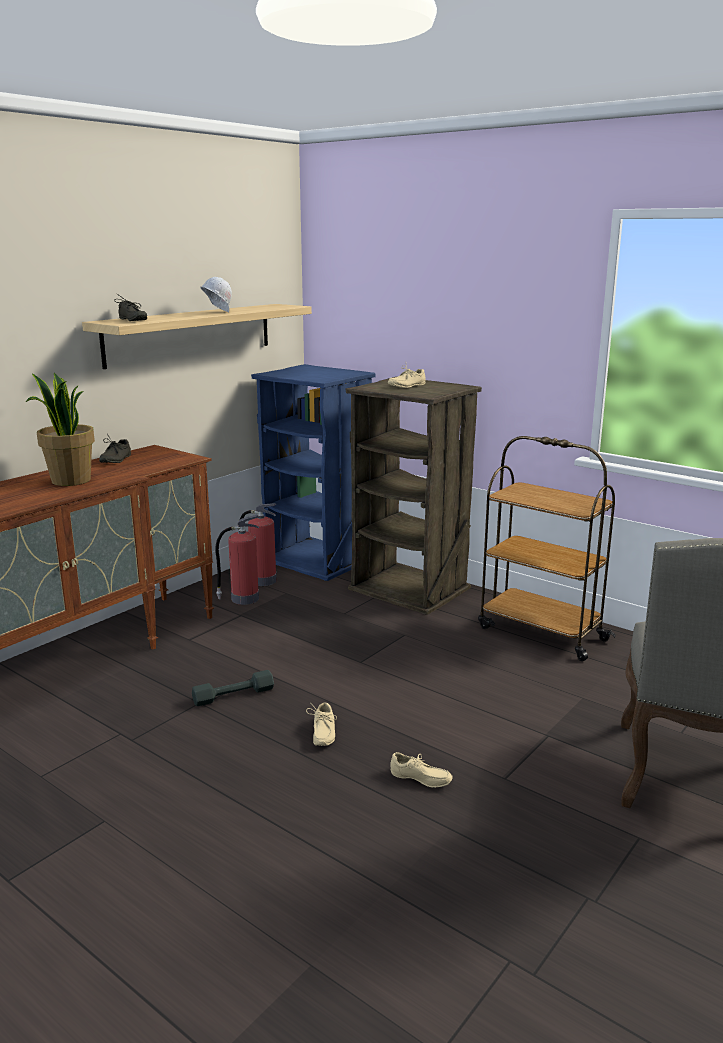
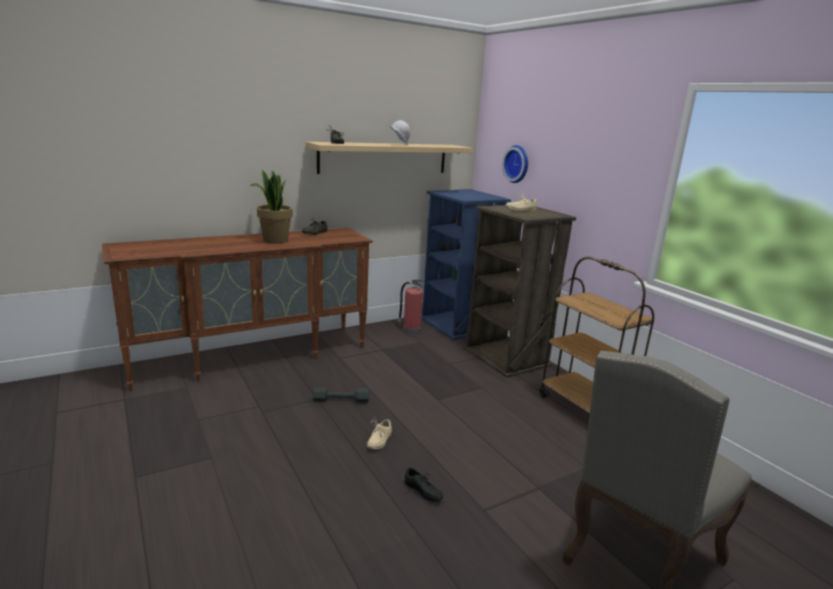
camera: 20 degrees right, 0 degrees up
fire extinguisher [215,515,259,605] -> none
beige shoe [391,752,453,788] -> black shoe [405,467,443,502]
none -> wall clock [502,145,528,183]

